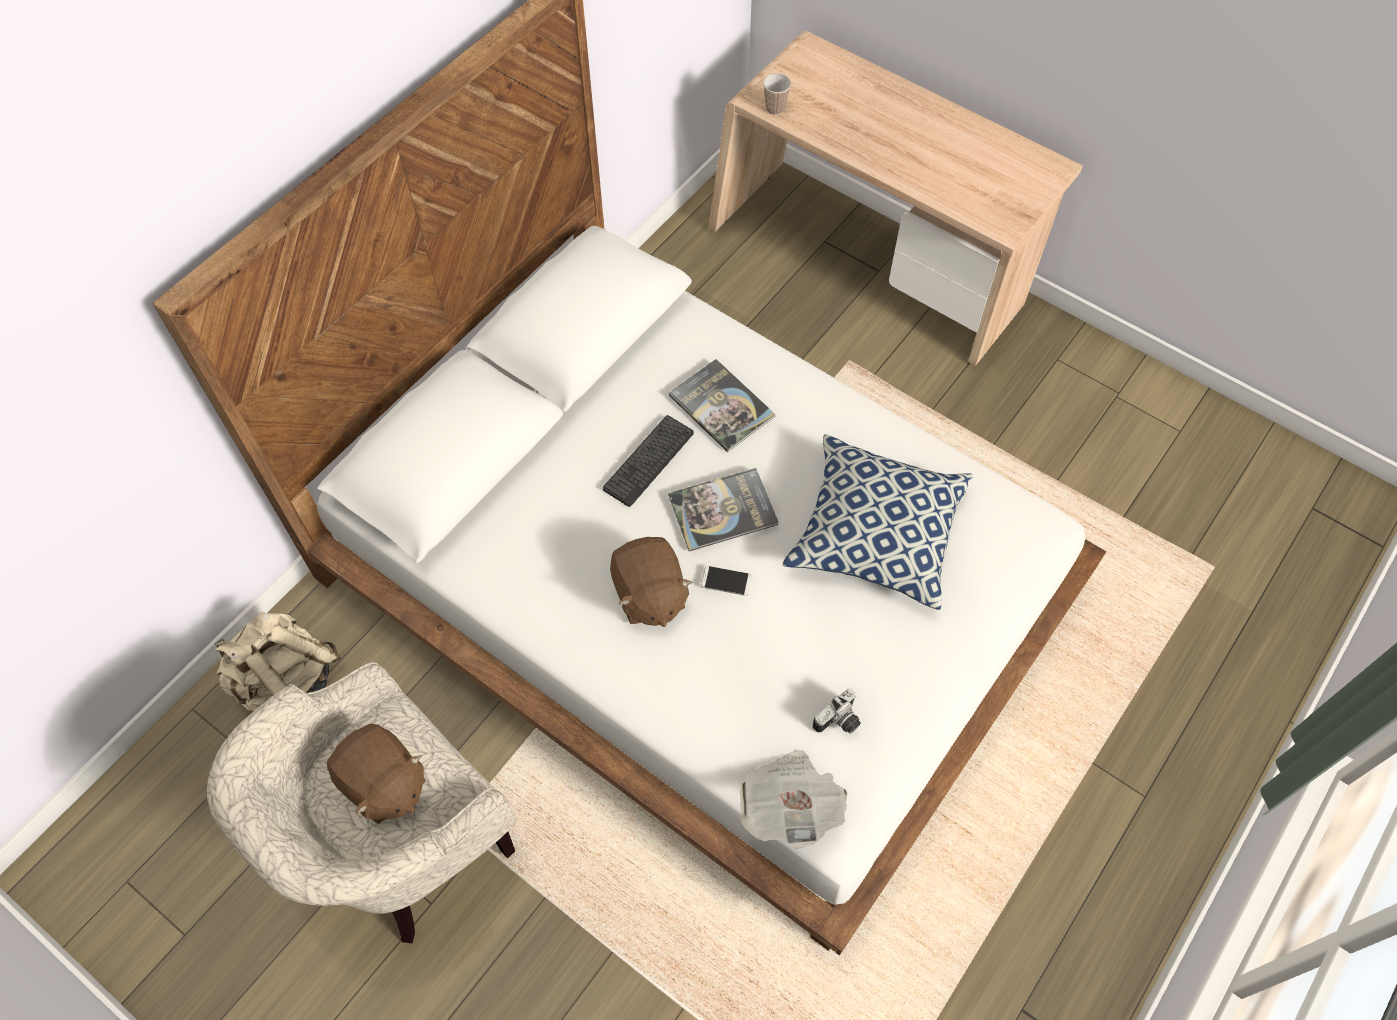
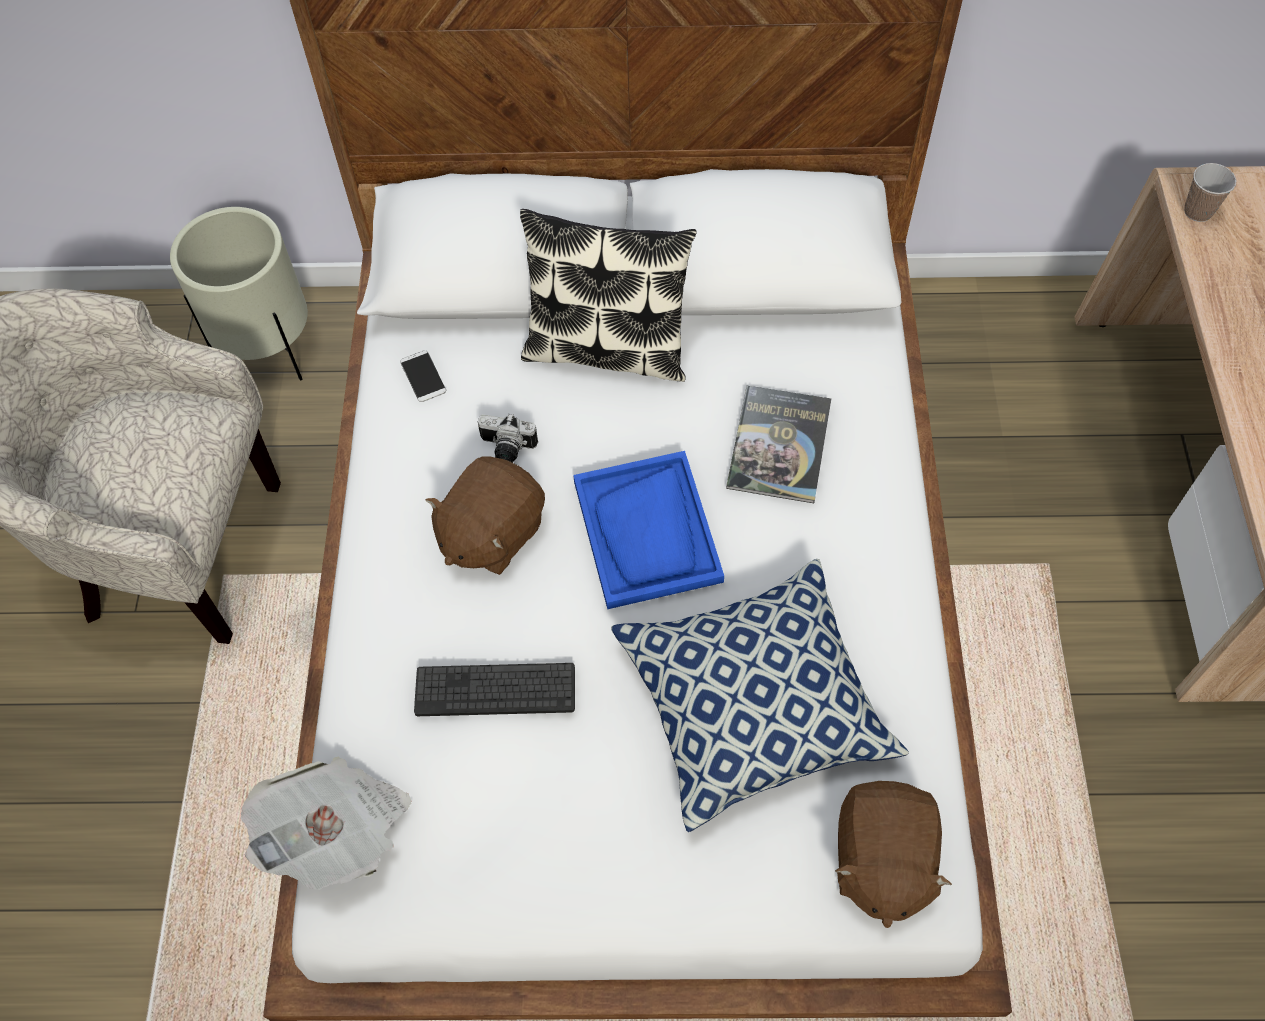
camera: 55 degrees right, 0 degrees up
beige backpack [215,612,341,711] -> beige planter [170,207,308,381]
brown plush toy [327,723,426,824] -> brown plush toy moved to [835,781,952,928]
keyboard [603,415,694,507] -> keyboard moved to [414,663,575,716]
book [668,468,779,551] -> blue tray [573,451,724,609]
phone [701,566,752,596] -> phone moved to [400,350,446,402]
camera [813,688,861,734] -> camera moved to [478,414,538,463]
none -> pillow [520,209,697,382]

